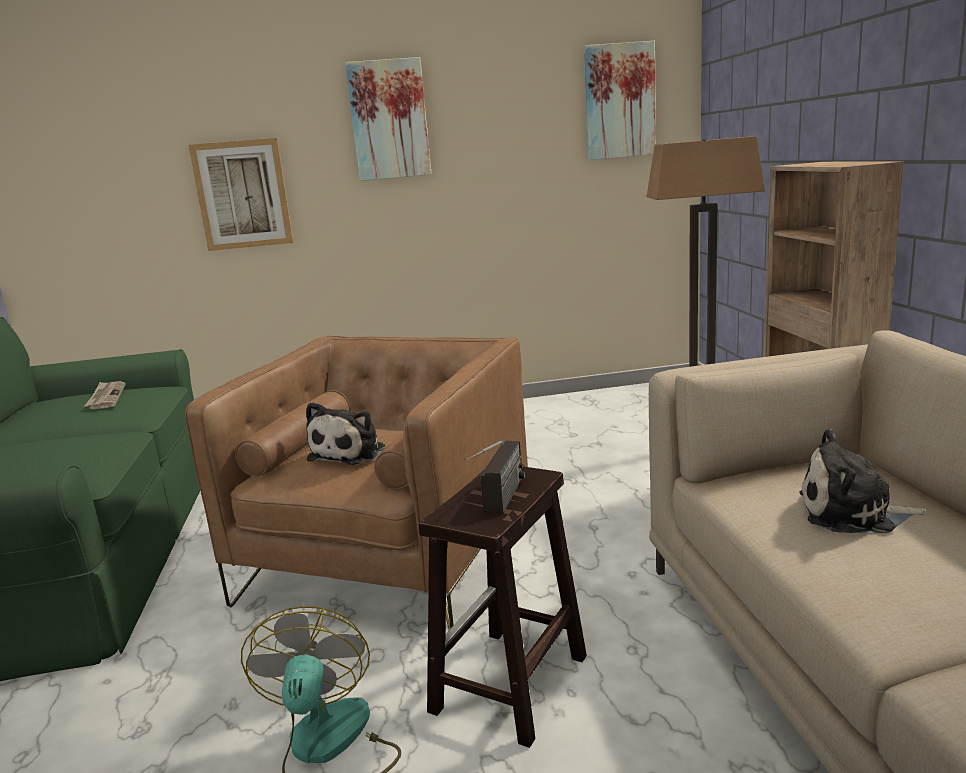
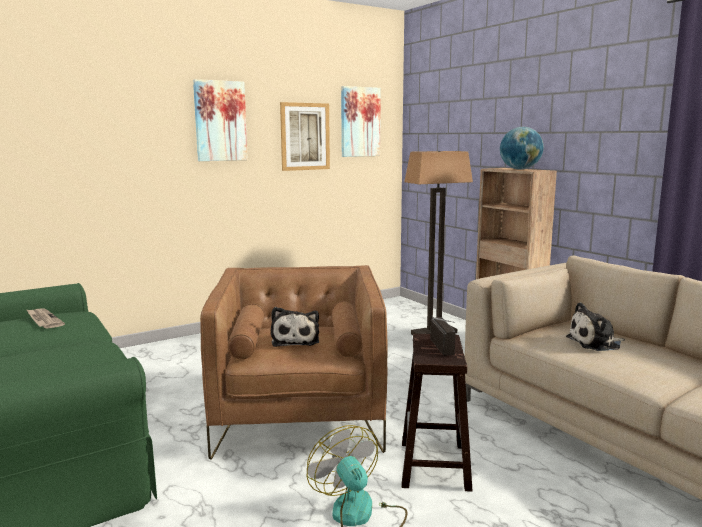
camera: 25 degrees left, 5 degrees down
picture [188,138,293,251] -> picture moved to [280,102,330,171]
none -> globe [500,127,544,170]

